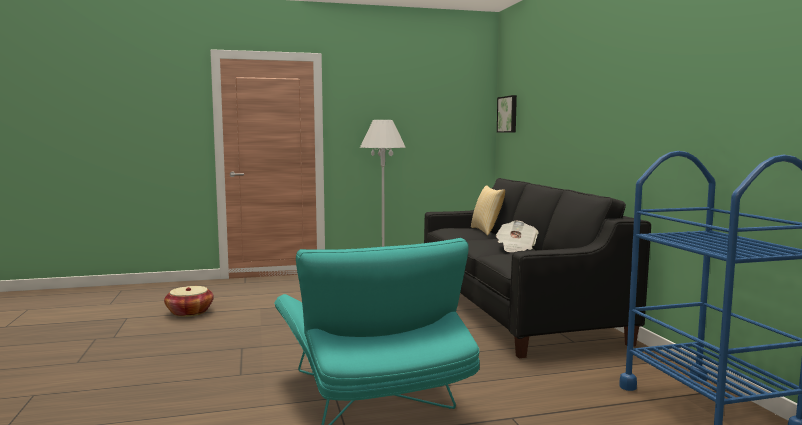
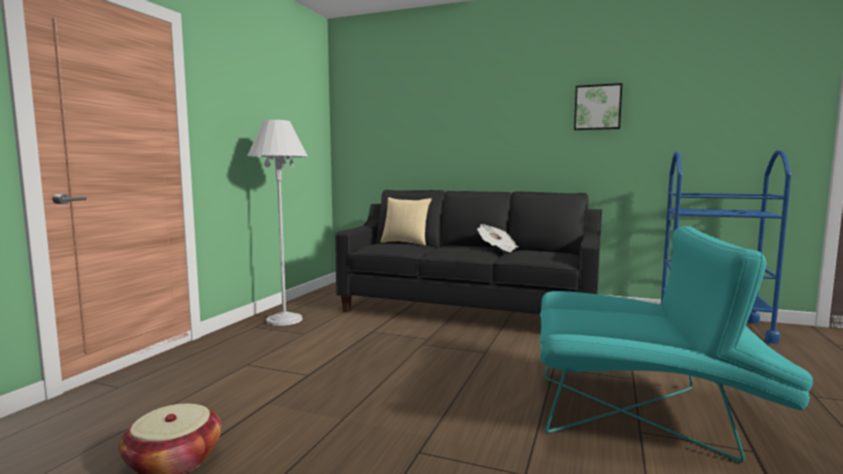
camera: 55 degrees left, 0 degrees up
picture [497,95,517,133] -> picture moved to [574,83,623,130]

